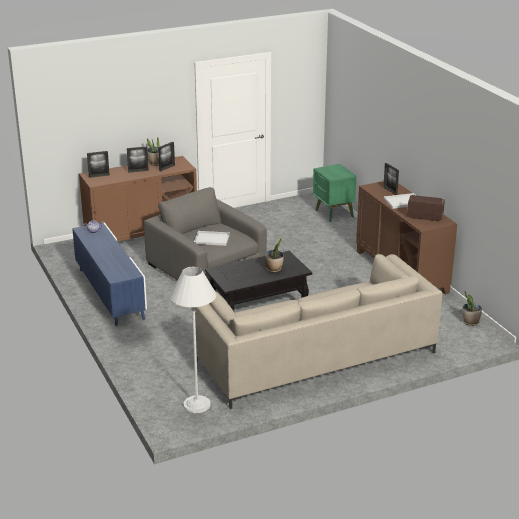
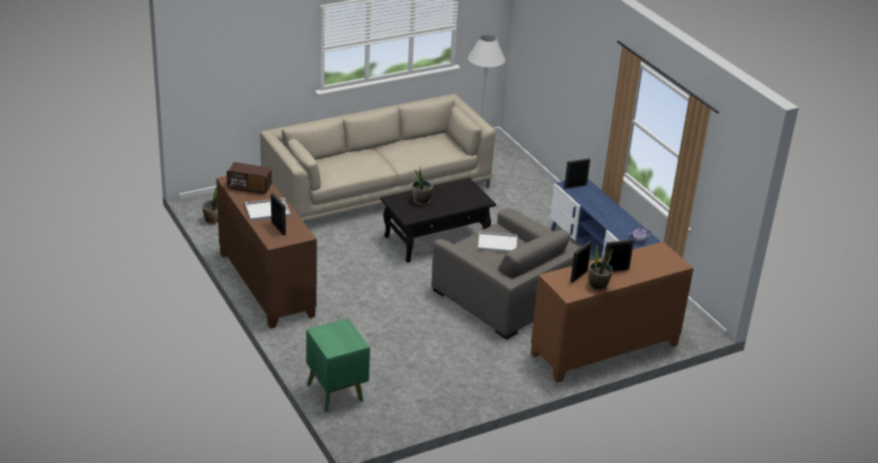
camera: 175 degrees right, 5 degrees up
picture frame [87,151,110,178] -> picture frame moved to [564,158,590,189]

